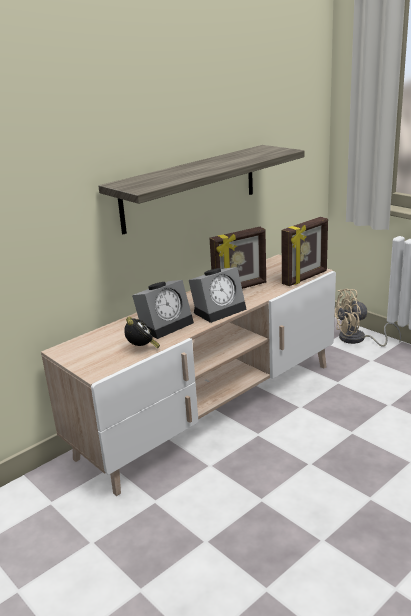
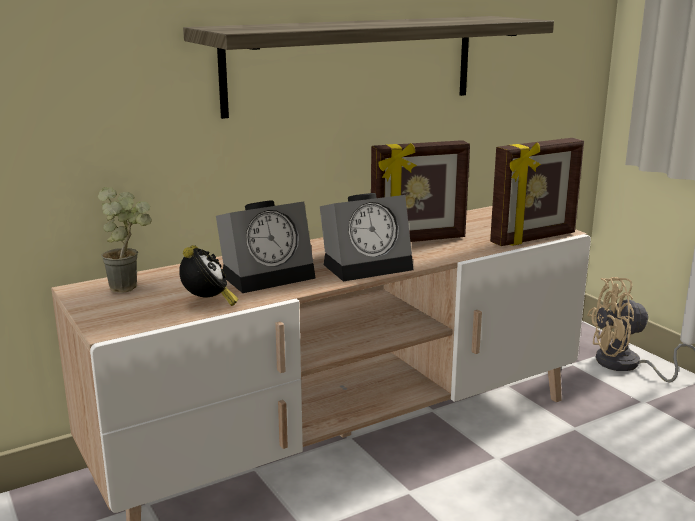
camera: 10 degrees right, 5 degrees down
none -> potted plant [98,187,152,293]

